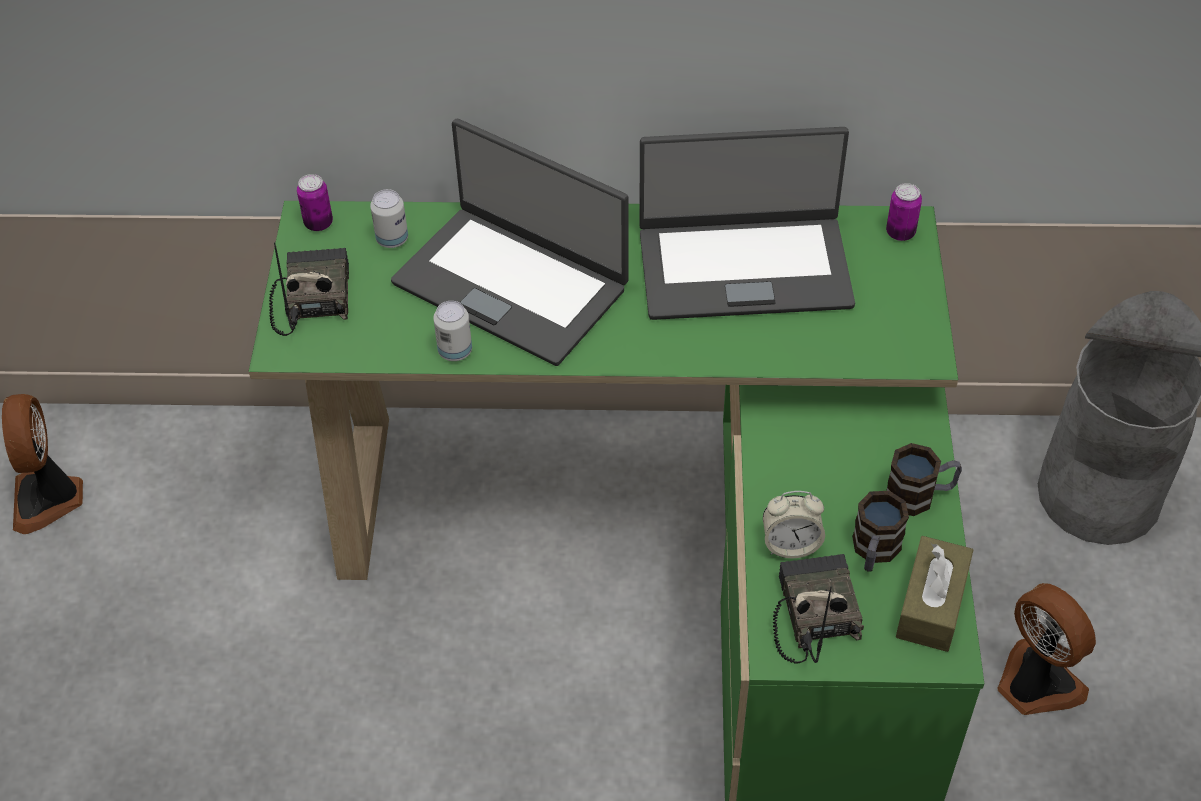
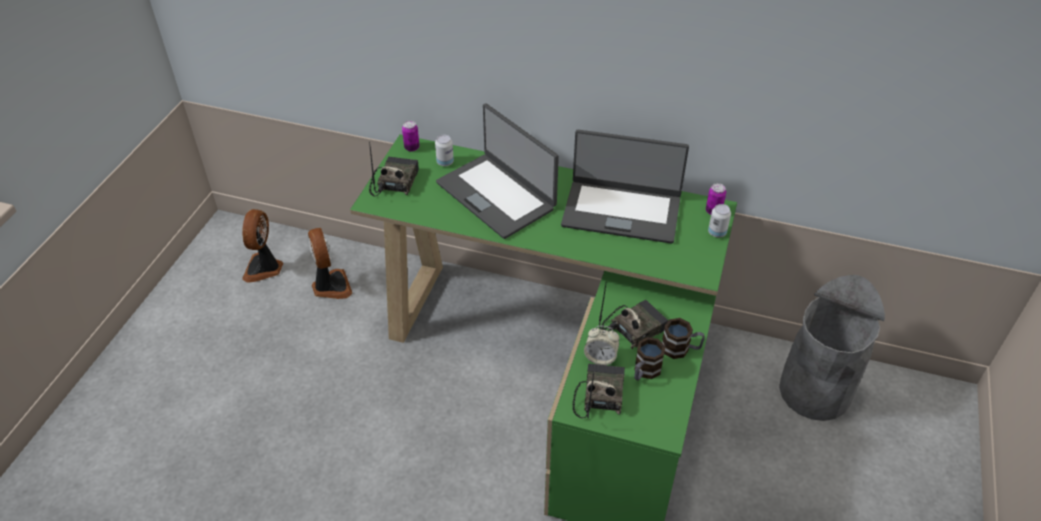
camera: 15 degrees right, 5 degrees down
can [433,301,472,361] -> can moved to [708,204,731,237]
brown tissue box [896,536,973,652] -> none
fan [997,583,1096,715] -> fan moved to [308,228,353,299]
none -> radio [599,284,668,349]

